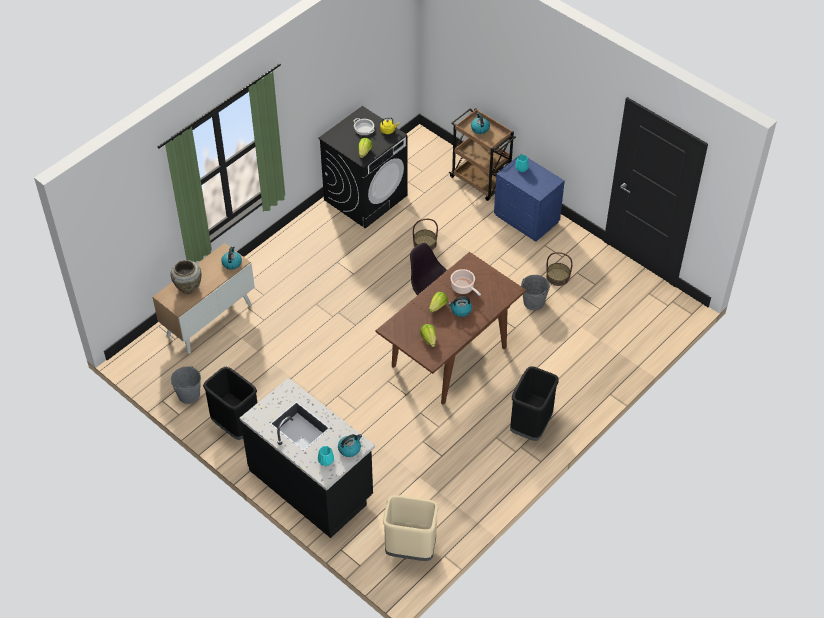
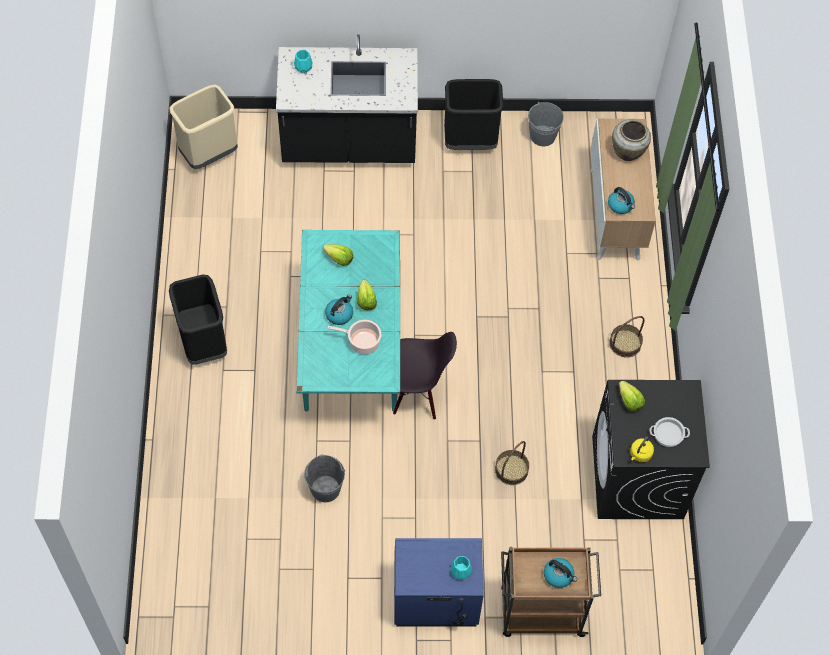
camera: 135 degrees right, 10 degrees up
kettle [338,434,362,457] -> none
brown dining table [376,252,526,405] -> turquoise dining table [297,230,400,412]
basket [546,252,573,286] -> basket moved to [609,316,645,358]

